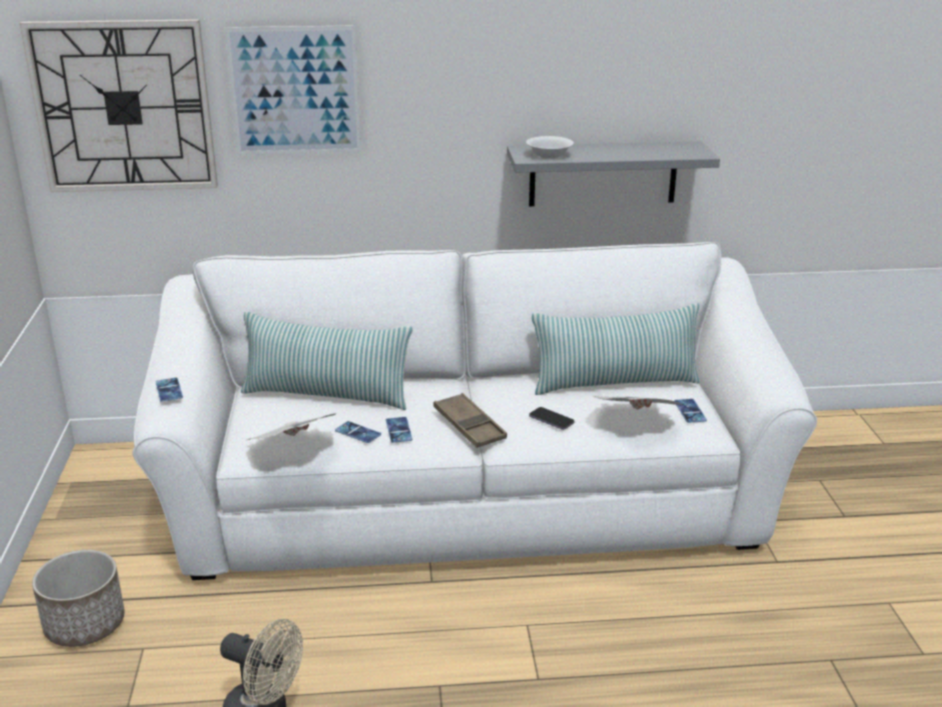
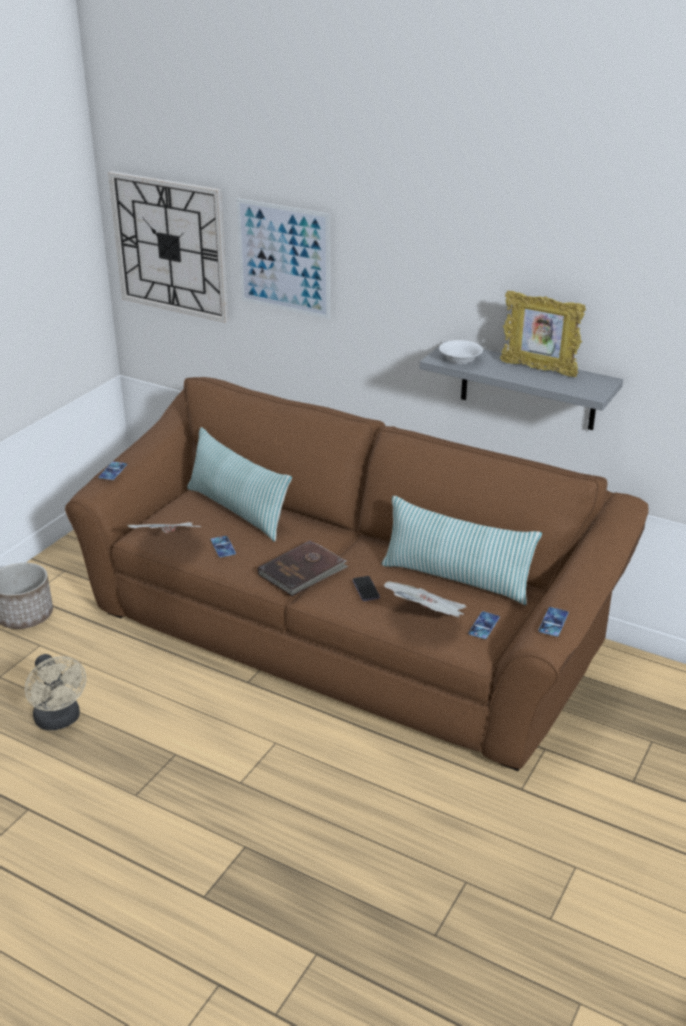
camera: 35 degrees right, 5 degrees up
white sofa [133,242,817,580] -> brown sofa [65,377,648,771]
phone [386,417,413,443] -> phone moved to [538,607,569,636]
brown tray [433,393,507,448] -> brown book [258,540,348,596]
none -> picture frame [500,291,586,377]

